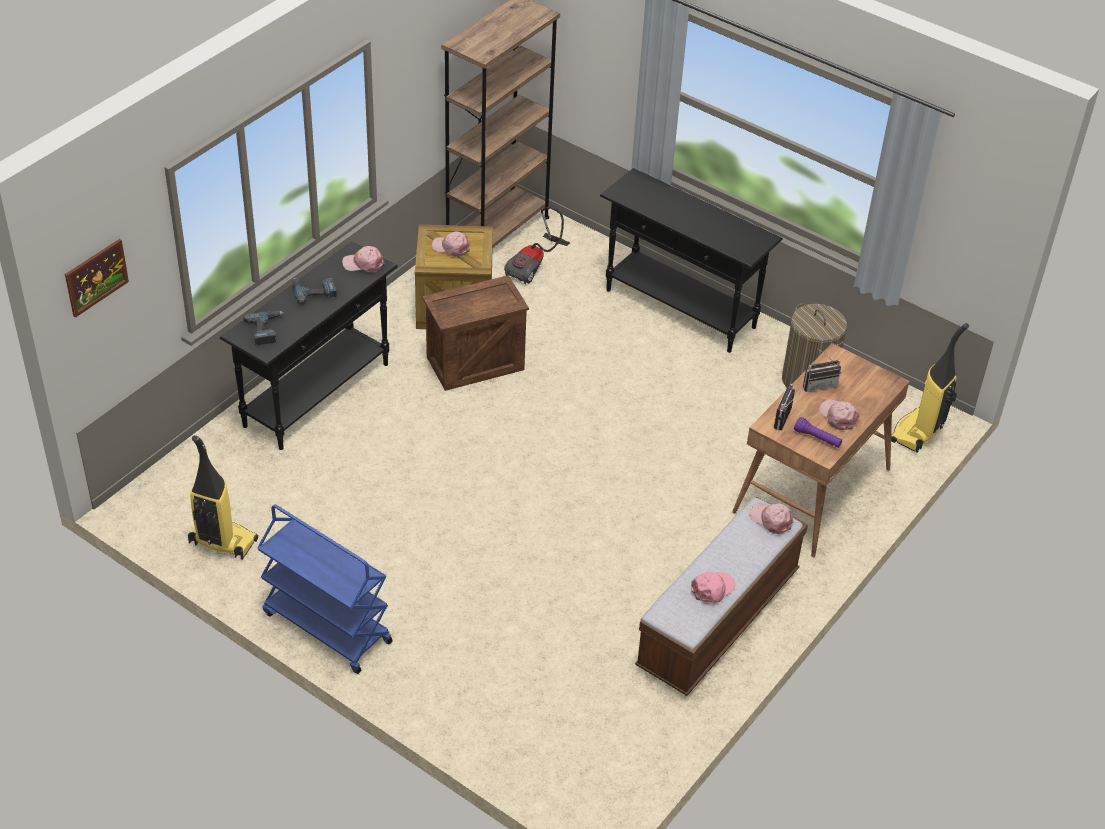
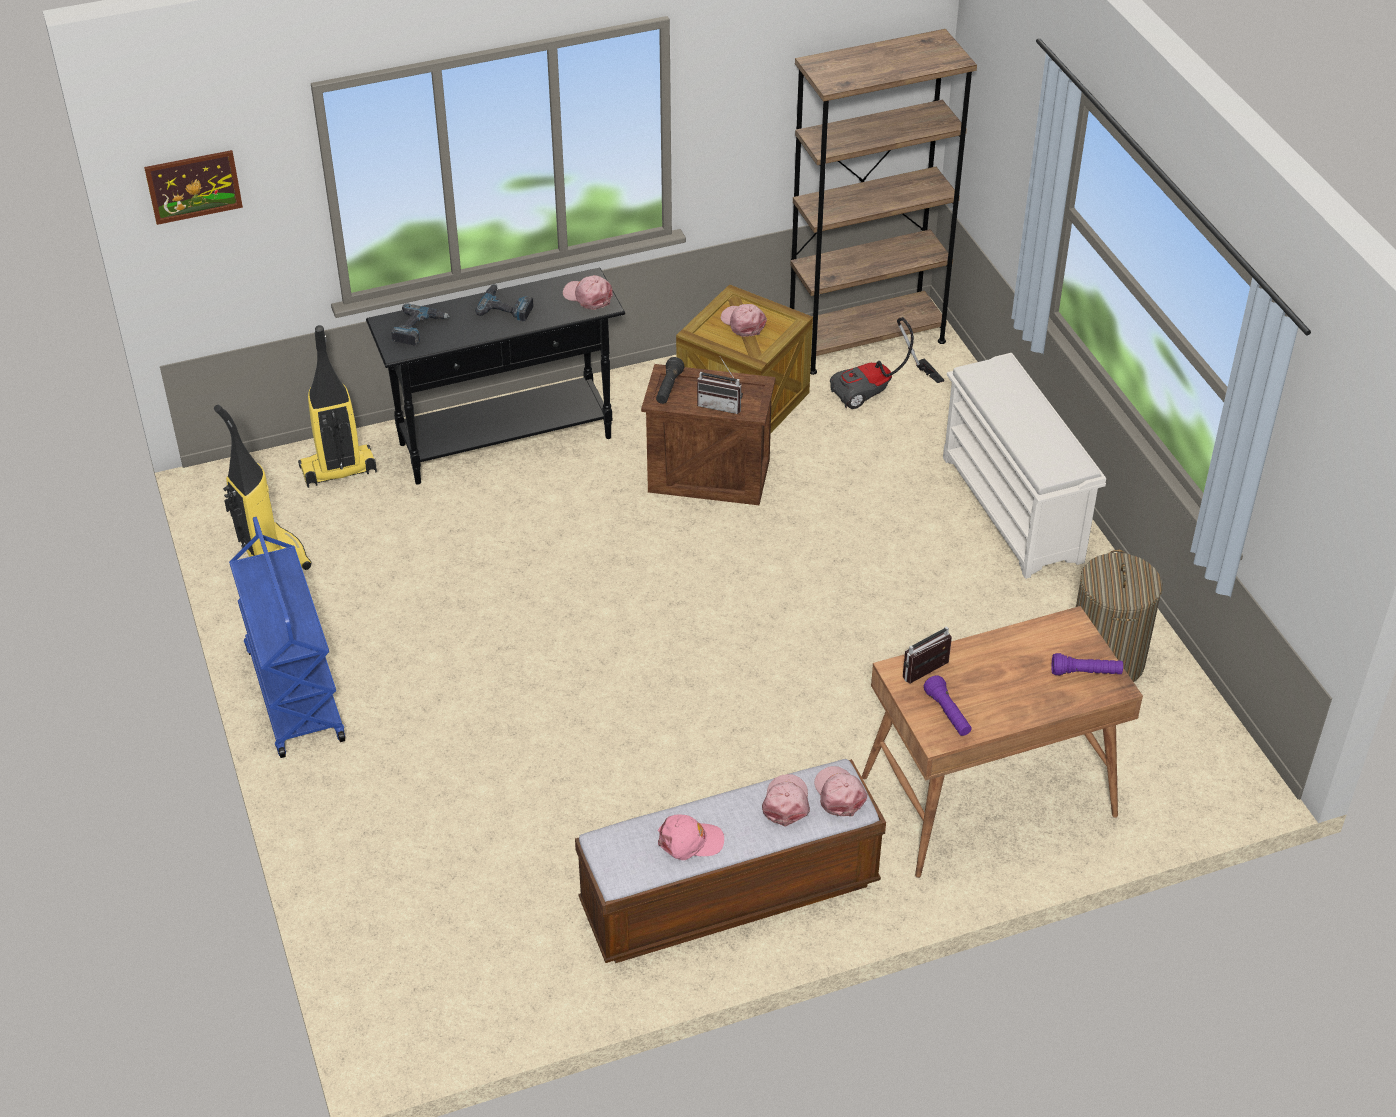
camera: 35 degrees right, 0 degrees up
black console table [600,168,783,353] -> white shoe rack [943,353,1106,579]
radio [803,348,841,392] -> radio moved to [697,357,743,414]
pink cap [819,399,859,430] -> pink cap moved to [762,774,810,827]
vacuum cleaner [891,323,969,453] -> vacuum cleaner moved to [298,325,377,488]
none -> black flashlight [656,357,685,404]
none -> purple flashlight [1052,653,1123,675]

